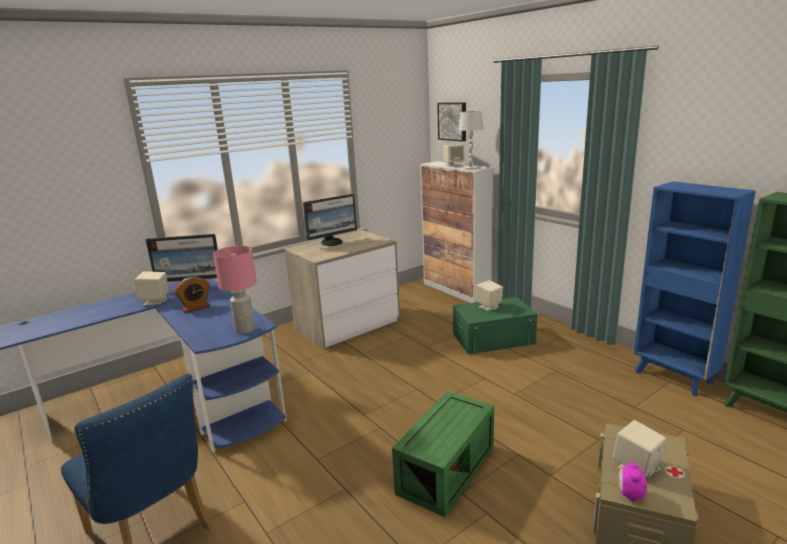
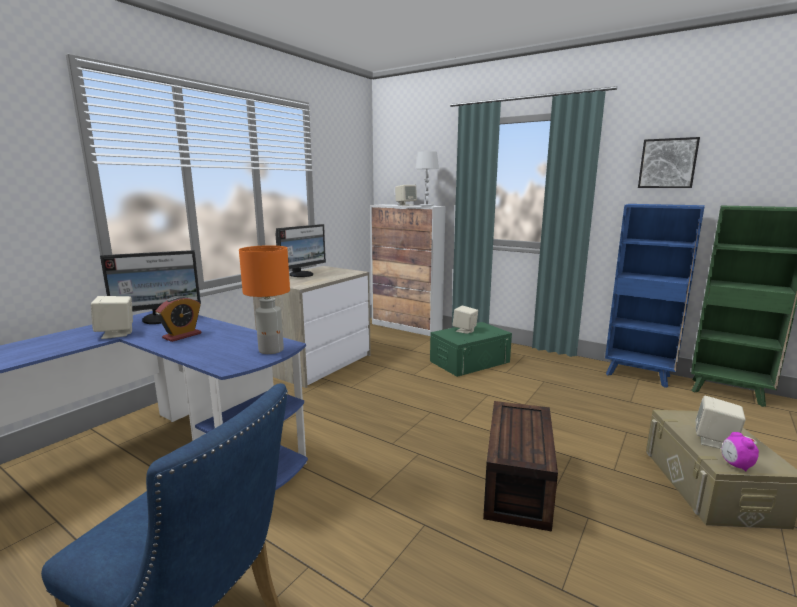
camera: 20 degrees left, 5 degrees down
pink table lamp [213,246,257,334] -> orange table lamp [239,245,290,354]
green storage box [392,391,494,517] -> brown storage box [483,401,558,532]
picture [437,103,466,142] -> picture moved to [638,137,700,188]

